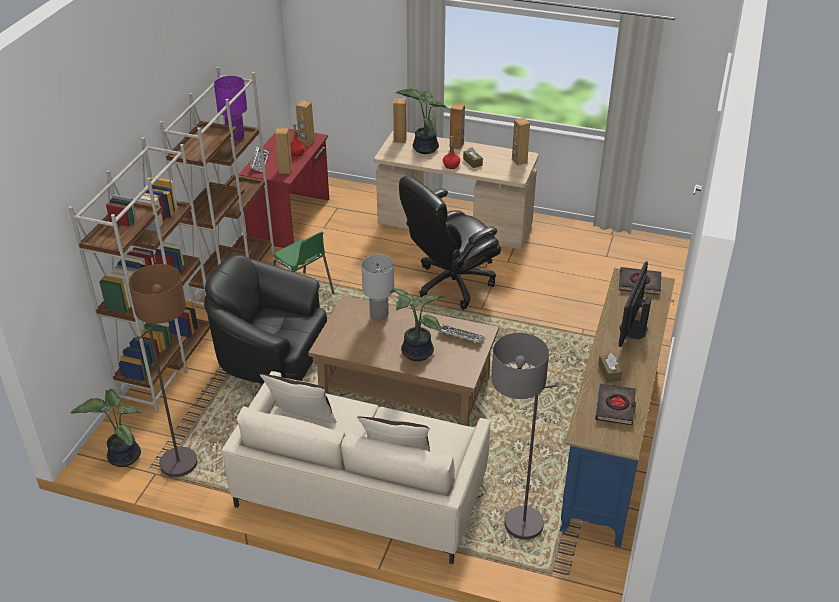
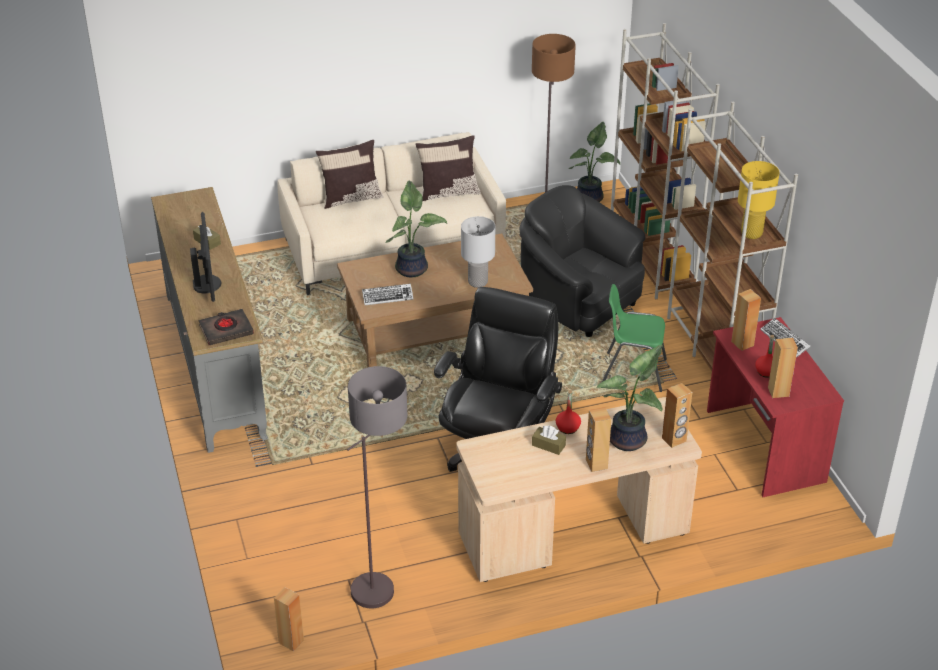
camera: 145 degrees right, 0 degrees up
black armchair [204,255,327,384] -> black armchair turned 120 degrees counterclockwise [520,185,646,337]
purple table lamp [214,76,247,140] -> yellow table lamp [738,161,780,239]
grey floor lamp [491,333,557,540] -> grey floor lamp moved to [347,366,407,608]
brown speaker [512,118,530,165] -> brown speaker moved to [274,587,304,651]
blue cabinet [559,268,675,547] -> grey cabinet [151,187,268,453]
black book [595,383,636,426] -> none

